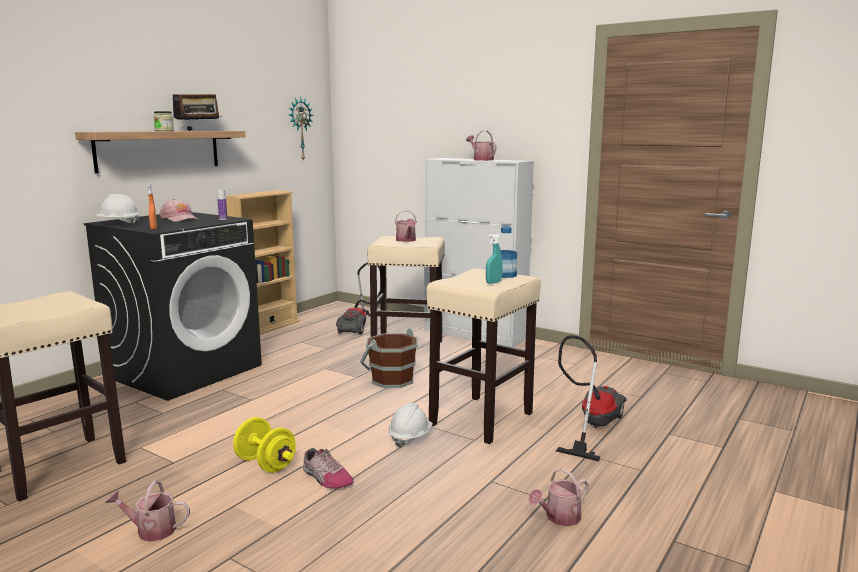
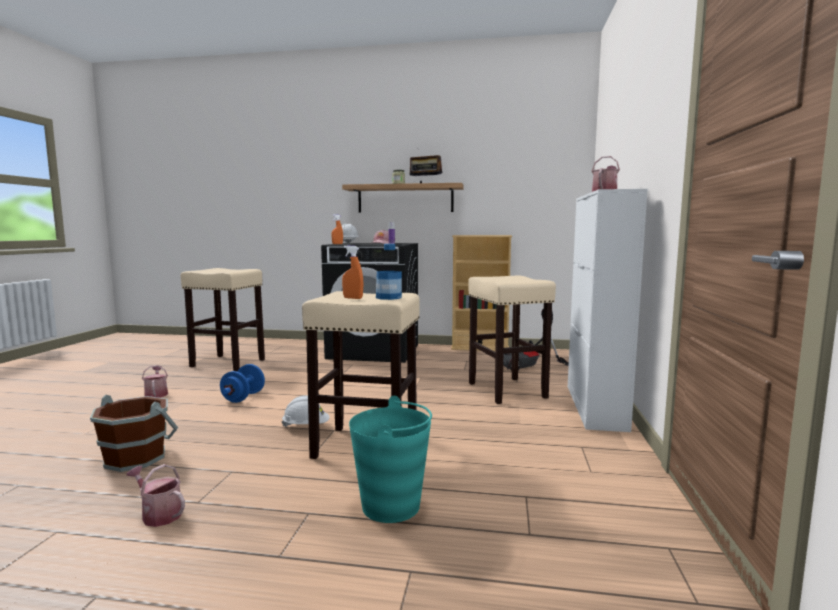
camera: 65 degrees right, 5 degrees down
yellow dumbbell [233,417,296,473] -> blue dumbbell [220,364,265,403]
wall clock [289,97,314,162] -> none
shoe [303,448,353,489] -> none
brown bucket [360,328,418,388] -> brown bucket moved to [90,395,178,472]
watering can [395,211,417,242] -> none
turquoise spray bottle [486,233,503,284] -> orange spray bottle [342,246,364,299]
vacuum cleaner [556,335,626,461] -> turquoise bucket [349,396,432,523]

